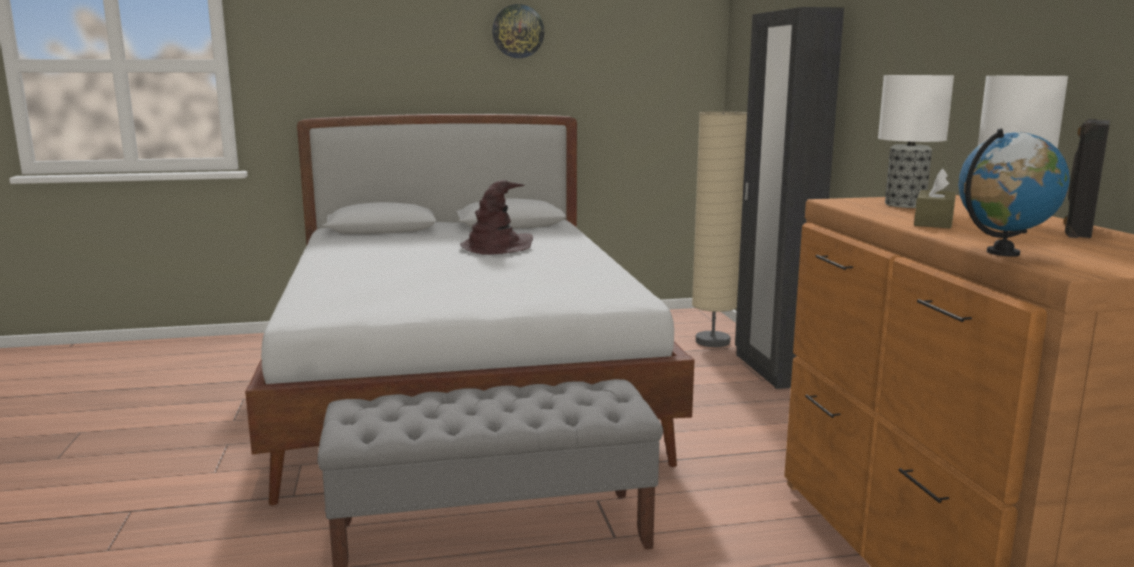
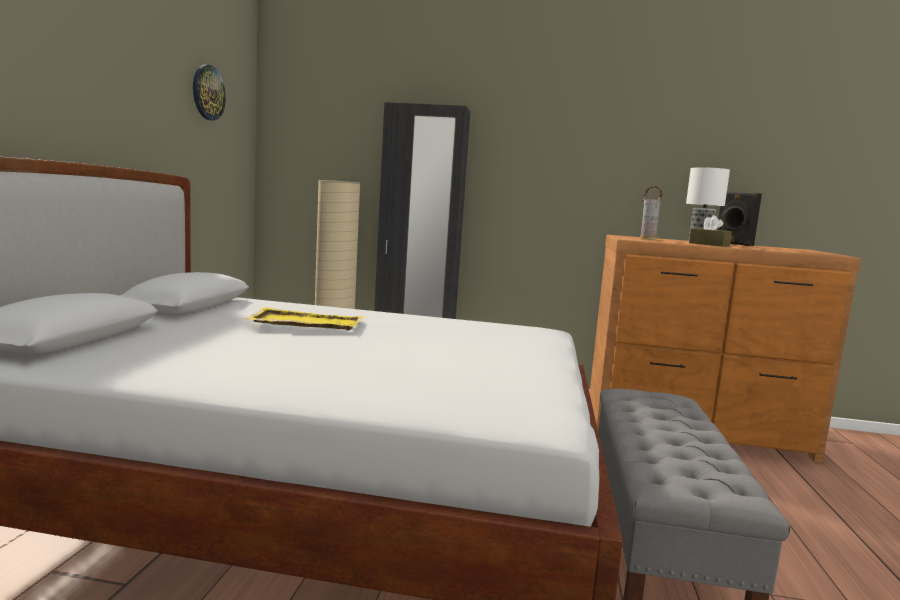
camera: 70 degrees left, 5 degrees down
brown hat [460,180,533,255] -> yellow tray [243,307,365,330]
wall clock [492,4,544,58] -> wall clock moved to [193,65,226,120]
table lamp [878,75,954,208] -> vase [640,185,662,240]
globe [958,128,1070,257] -> none

